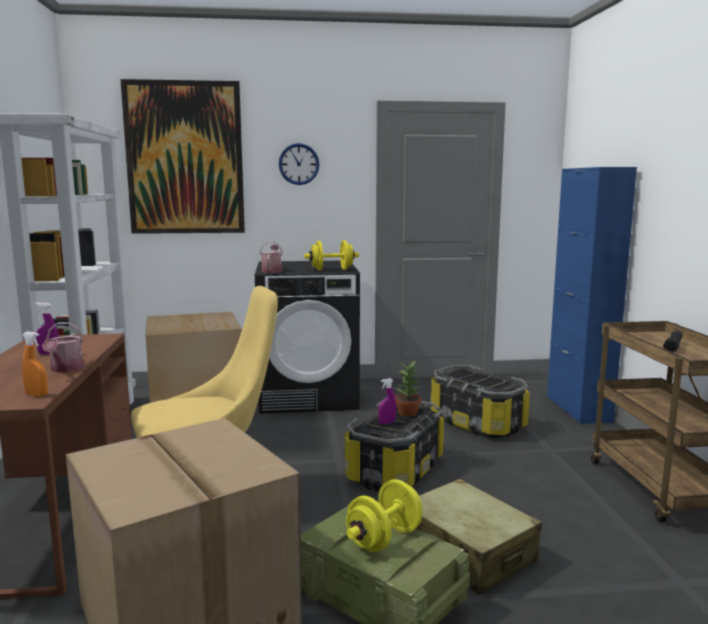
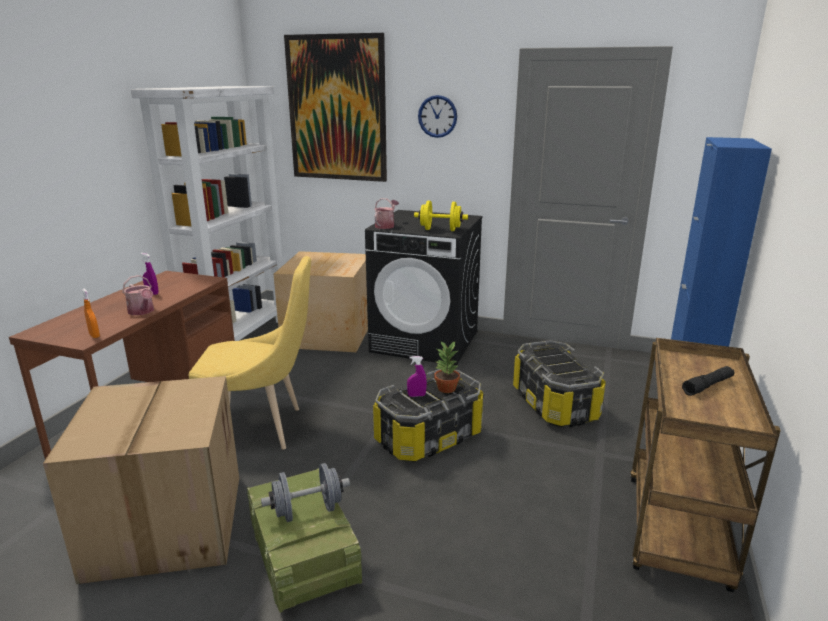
camera: 25 degrees right, 10 degrees up
watering can [42,322,84,372] -> watering can turned 60 degrees counterclockwise [122,275,154,315]
yellow dumbbell [346,479,422,552] -> grey dumbbell [261,463,350,522]
beige suitcase [416,479,542,595] -> none

